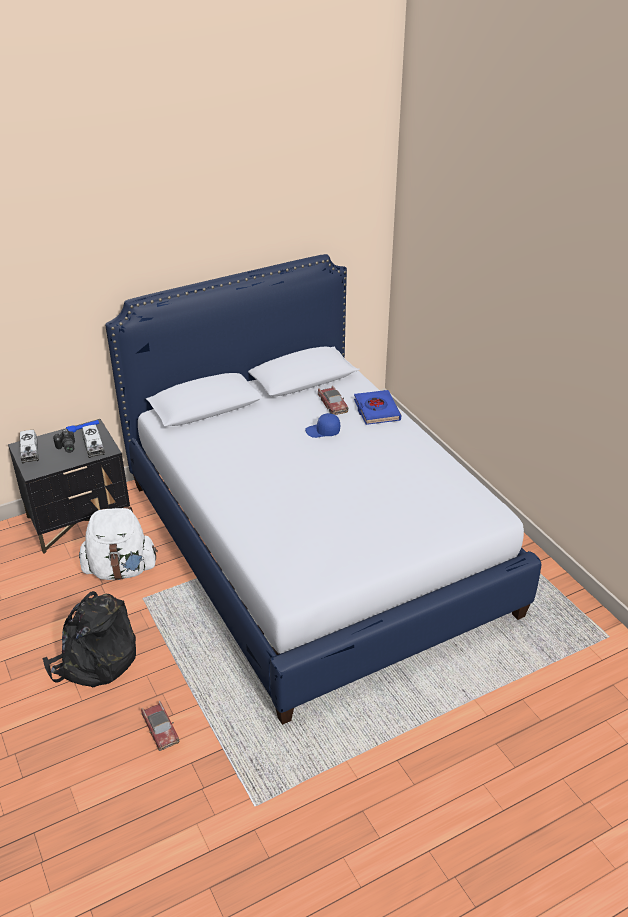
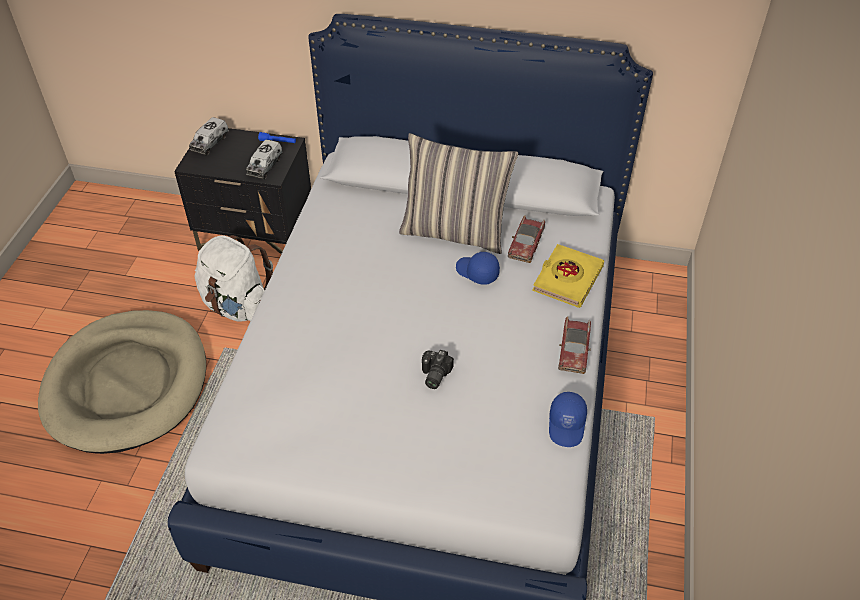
camera: 40 degrees right, 10 degrees up
black backpack [42,591,136,687] -> beige dog bed [38,310,206,454]
camera [53,429,75,453] -> camera moved to [422,350,454,389]
toy car [141,701,179,751] -> toy car moved to [558,317,591,374]
blue book [354,390,401,425] -> yellow book [532,244,604,308]
none -> pillow [399,133,518,254]
none -> blue cap [549,392,587,447]

